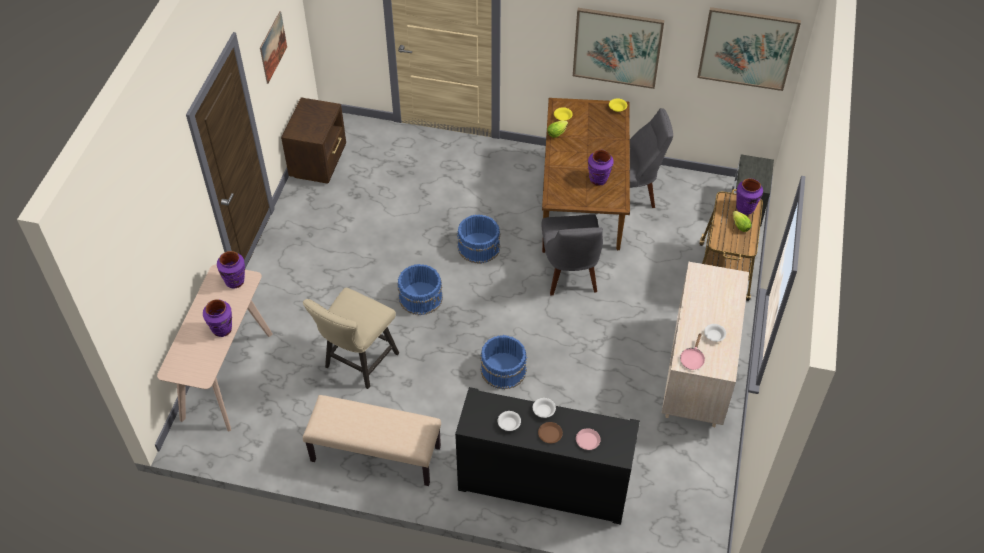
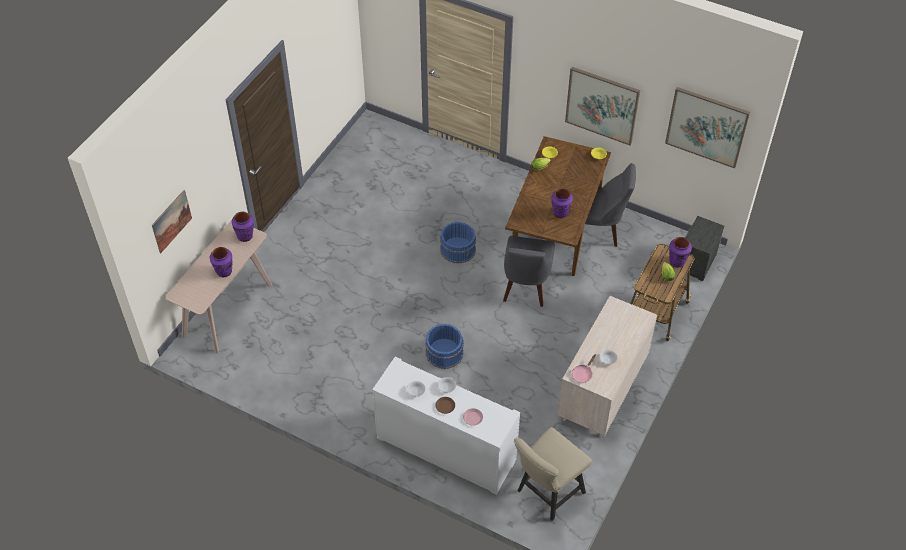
camera: 15 degrees right, 0 degrees up
picture [260,11,287,84] -> picture moved to [152,190,192,253]
brown nightstand [281,98,346,184] -> none
beige chair [303,288,399,389] -> beige chair moved to [514,427,592,521]
beige bench [303,395,441,486] -> none
blue bucket [397,264,443,315] -> none
black cabinet [455,387,640,525] -> white cabinet [372,357,520,495]

